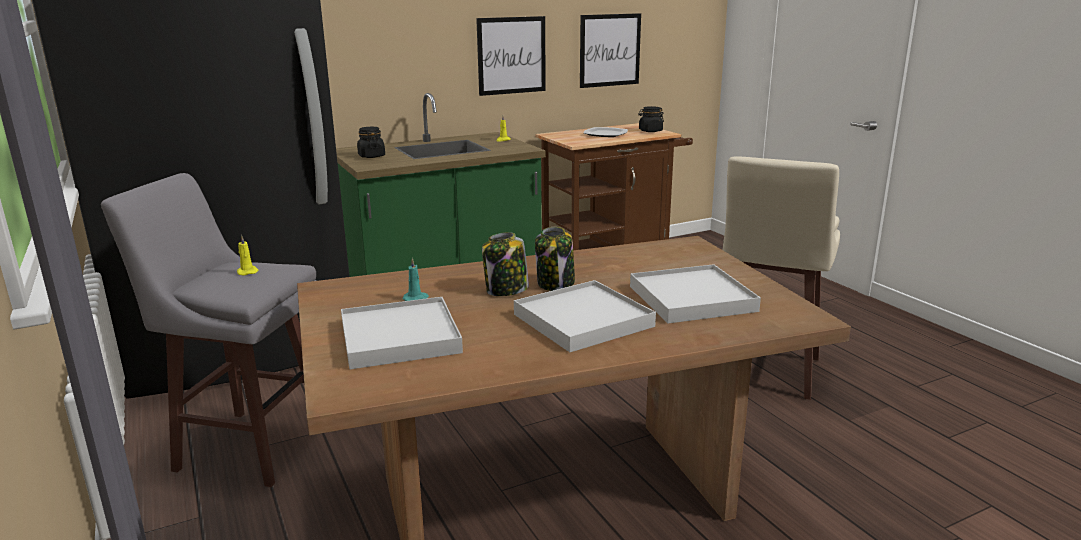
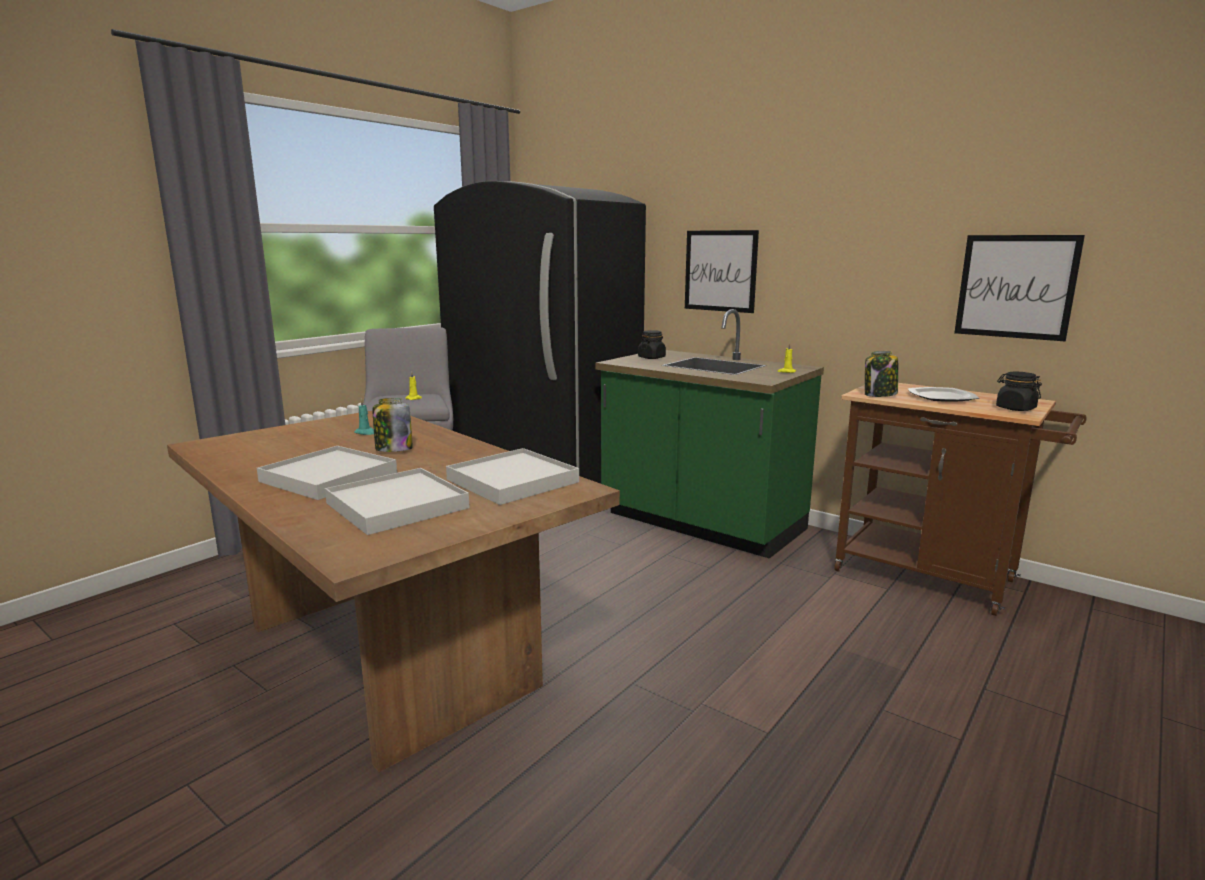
camera: 65 degrees right, 5 degrees down
white tray [341,297,463,369] -> white tray moved to [446,448,579,505]
picture [476,16,546,96] -> picture moved to [685,230,759,313]
jar [535,227,575,291] -> jar moved to [865,351,898,397]
beige stool [723,156,840,400] -> none

